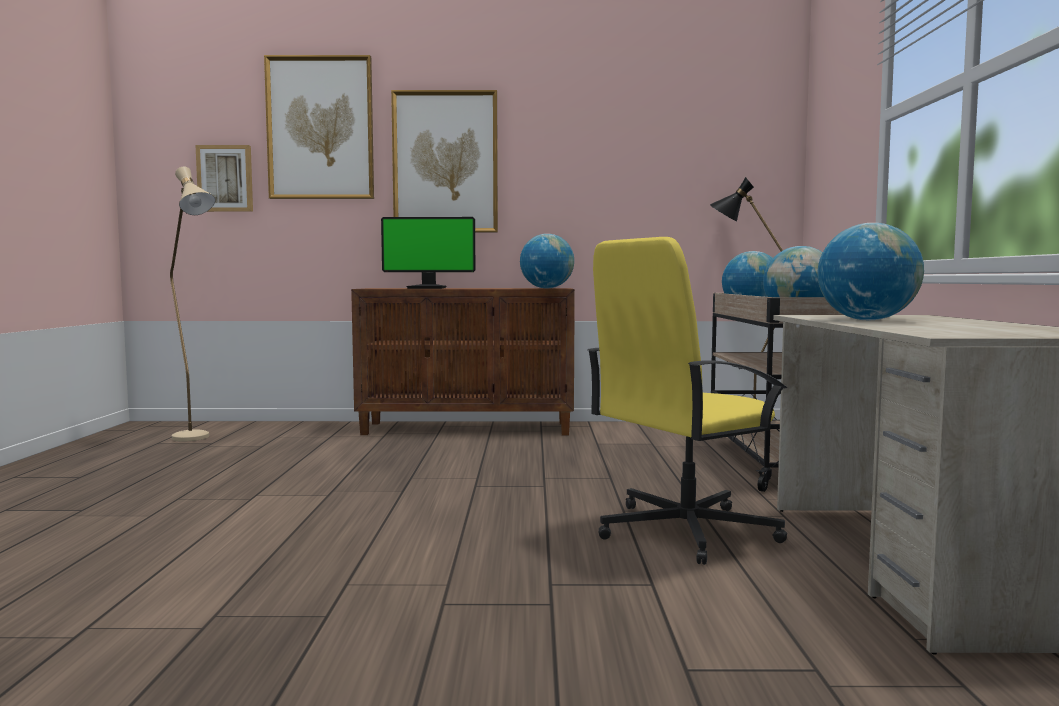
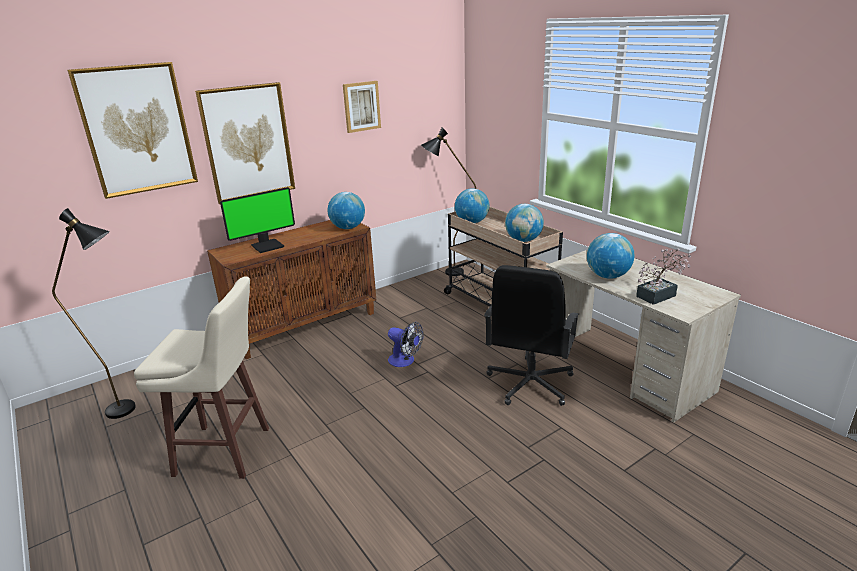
camera: 35 degrees left, 20 degrees up
beige floor lamp [170,166,216,441] -> black floor lamp [52,208,136,419]
picture [196,145,253,212] -> picture moved to [343,81,381,133]
yellow office chair [588,237,787,565] -> black office chair [484,265,579,406]
none -> beige stool [134,276,269,479]
none -> fan [388,322,424,367]
none -> potted plant [636,248,691,305]

